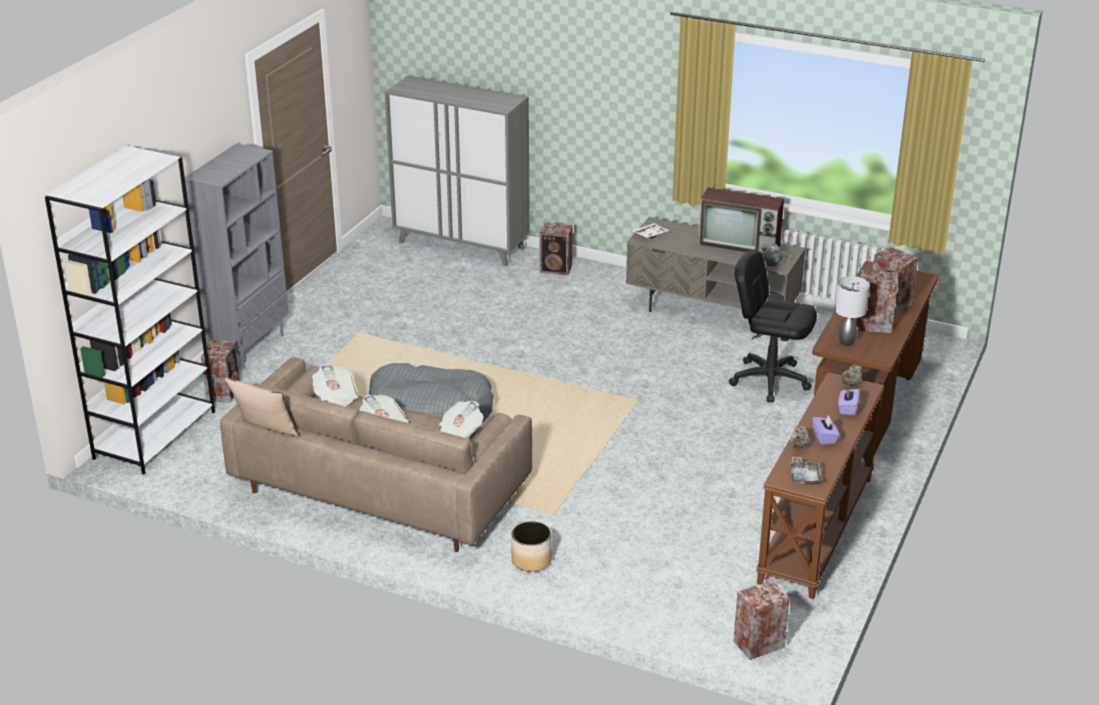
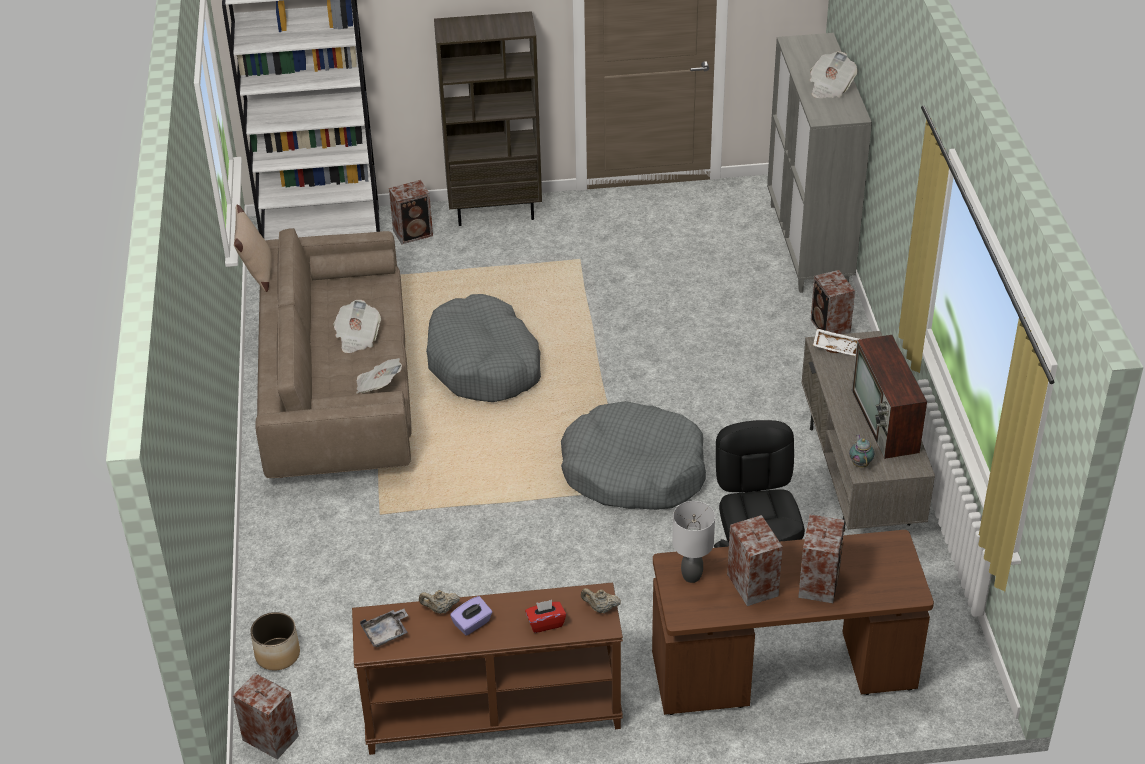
camera: 60 degrees right, 10 degrees up
grey bookcase [185,143,289,370] -> brown bookcase [434,11,542,226]
newspaper [312,364,358,407] -> newspaper moved to [810,51,857,98]
planter [511,521,552,572] -> planter moved to [250,612,300,670]
purple tissue box [838,387,860,416] -> red tissue box [525,600,566,633]
none -> grey dog bed [561,401,706,510]

